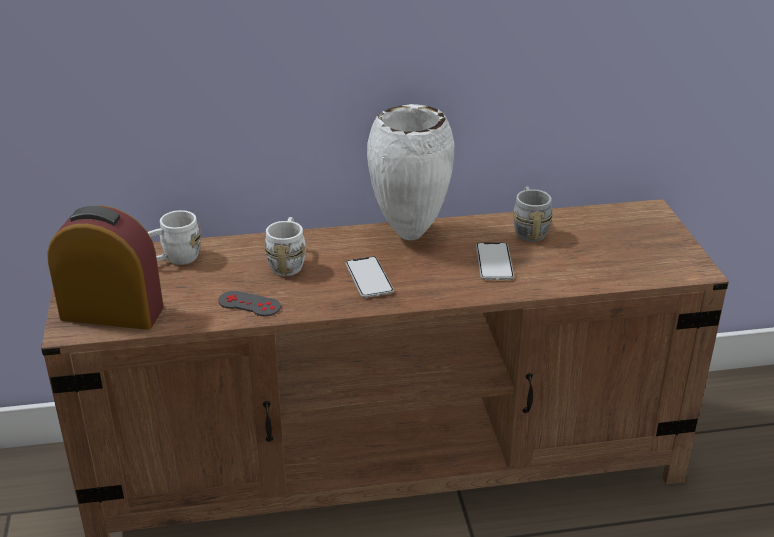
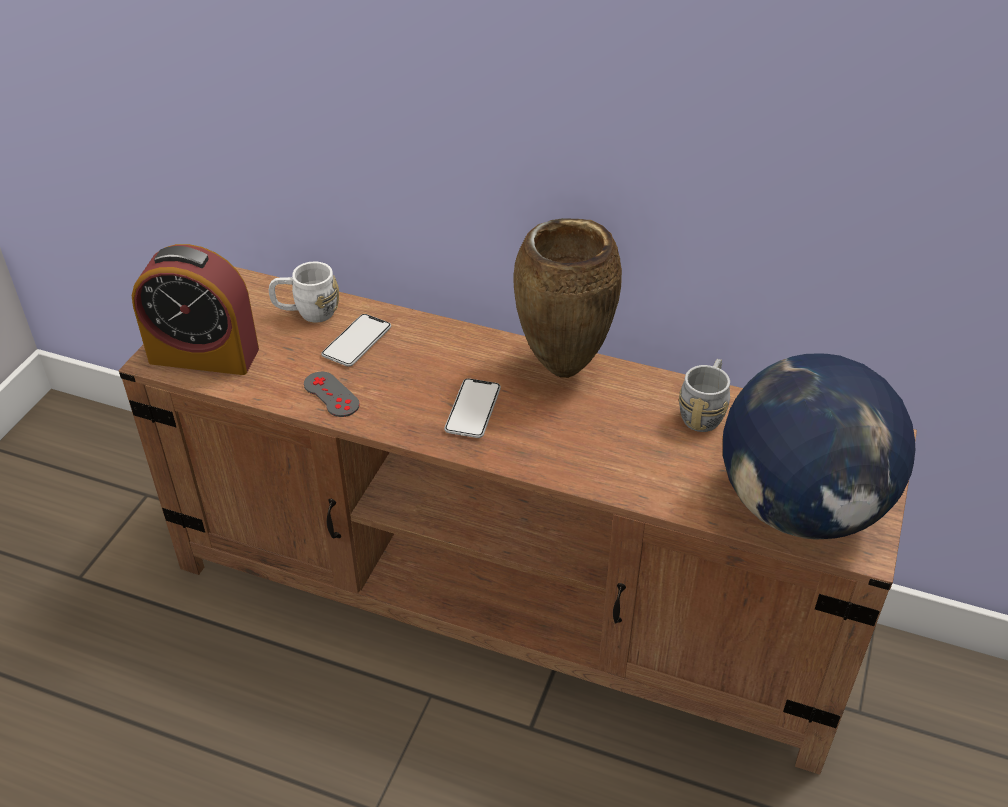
camera: 30 degrees right, 10 degrees up
alarm clock [47,206,164,330] -> alarm clock turned 150 degrees clockwise [132,244,259,375]
white mug [264,217,306,276] -> none
white vase [367,104,454,240] -> brown vase [513,218,622,378]
phone [476,242,514,280] -> phone moved to [321,314,391,367]
none -> globe [723,354,916,540]

